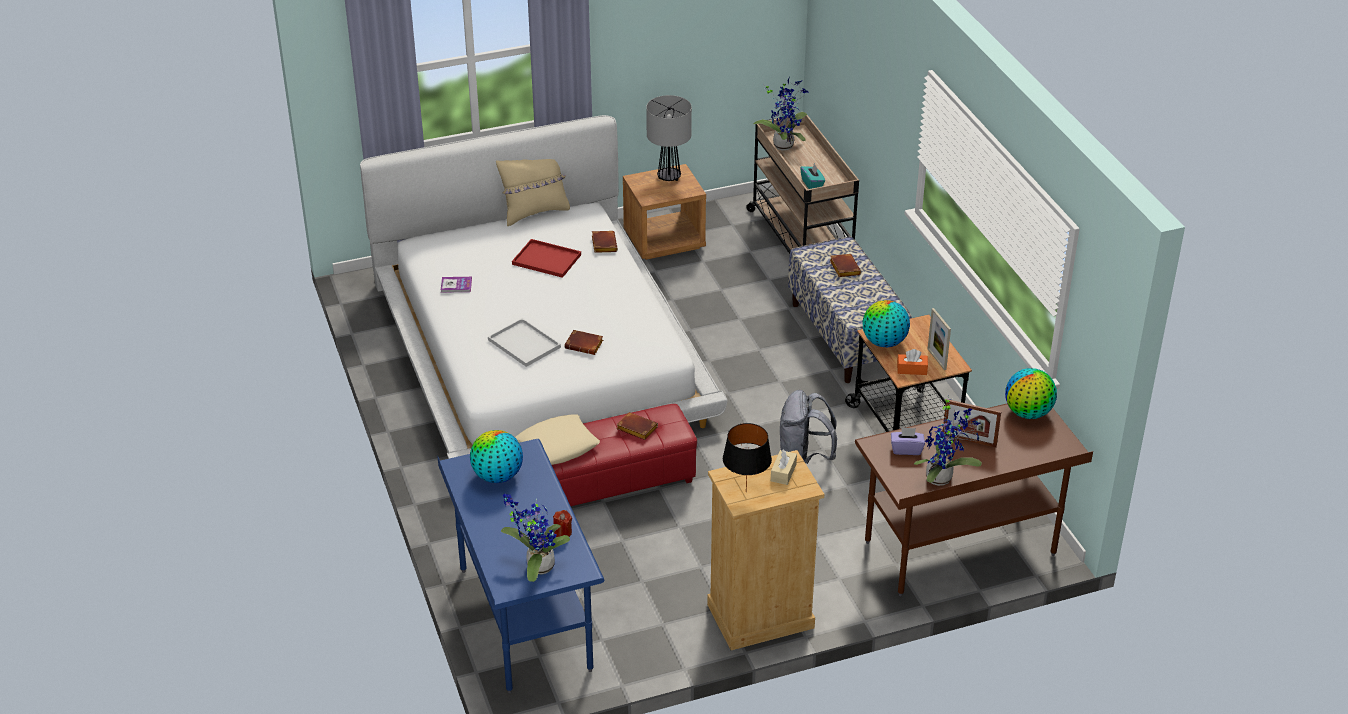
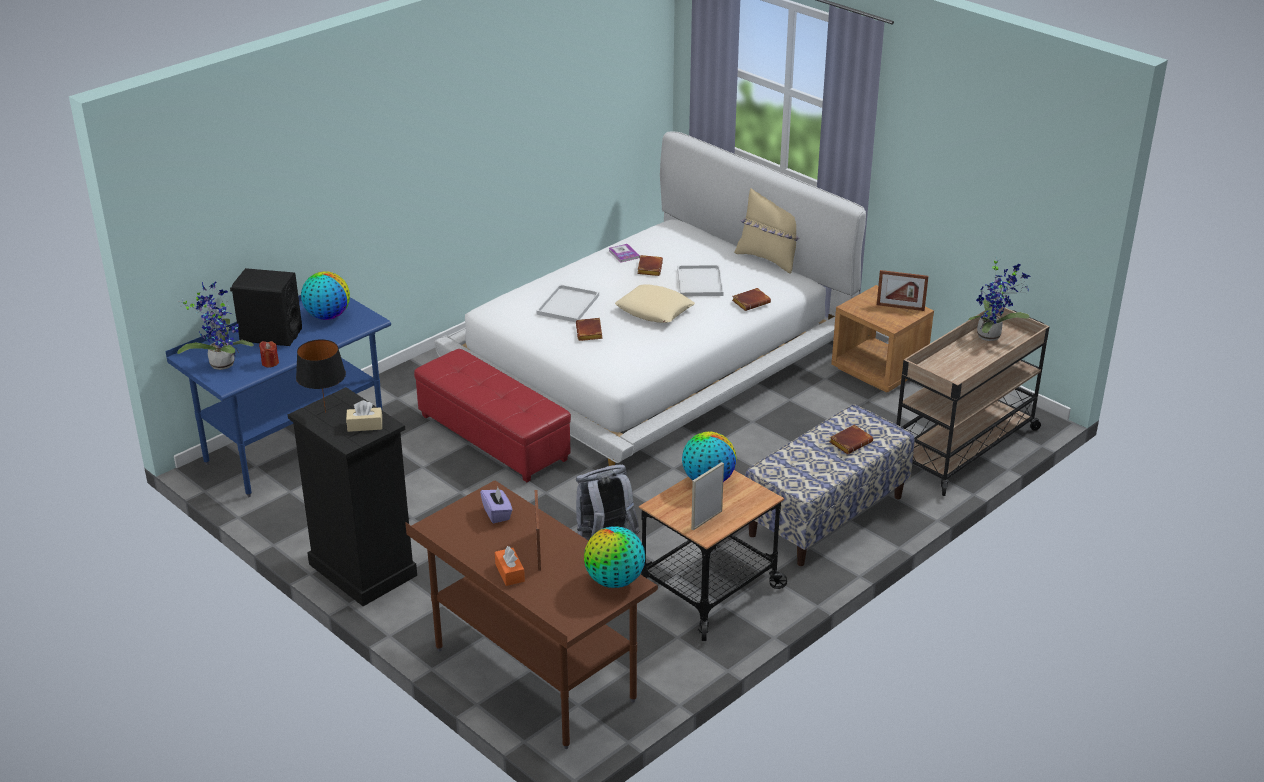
camera: 65 degrees right, 5 degrees down
red tray [512,239,581,278] -> white tray [677,265,723,296]
beige pillow [515,414,600,465] -> beige pillow moved to [615,284,695,323]
brown book [616,412,658,440] -> brown book moved to [637,255,663,276]
table lamp [646,95,692,181] -> picture frame [877,270,929,311]
beige dresser [707,450,824,650] -> black dresser [288,387,417,606]
turquoise tissue box [800,163,825,189] -> none
orange tissue box [897,349,928,375] -> orange tissue box moved to [495,546,525,586]
potted plant [914,395,982,486] -> none
none -> black speaker [230,268,302,346]

